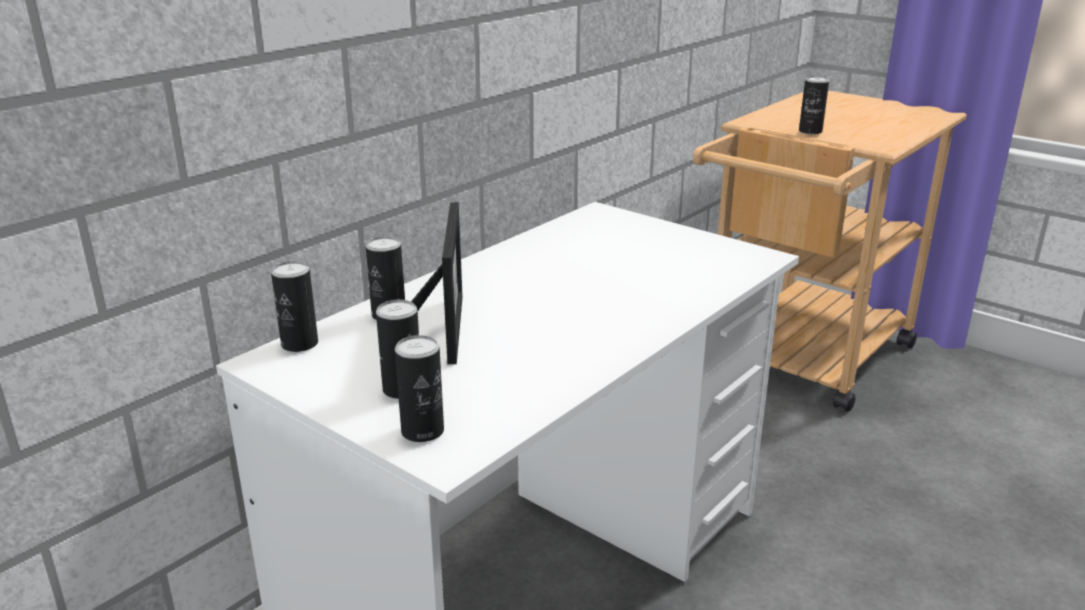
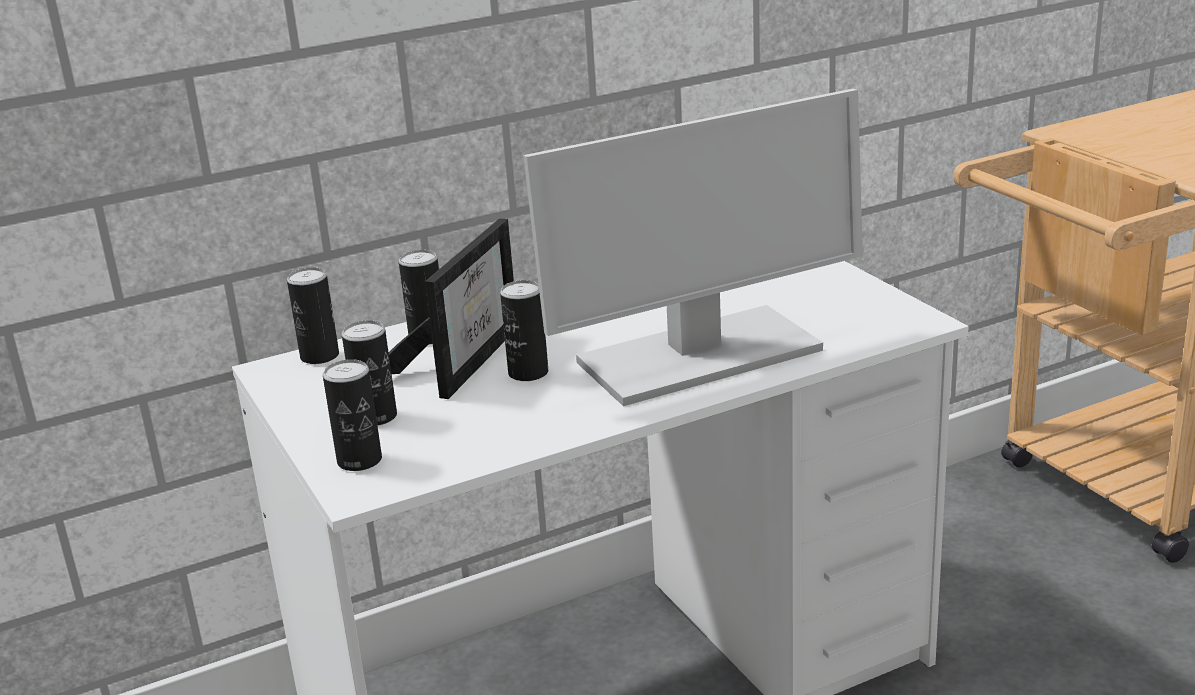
camera: 25 degrees right, 0 degrees up
can [799,76,829,135] -> can moved to [500,280,548,381]
none -> monitor [523,89,863,406]

